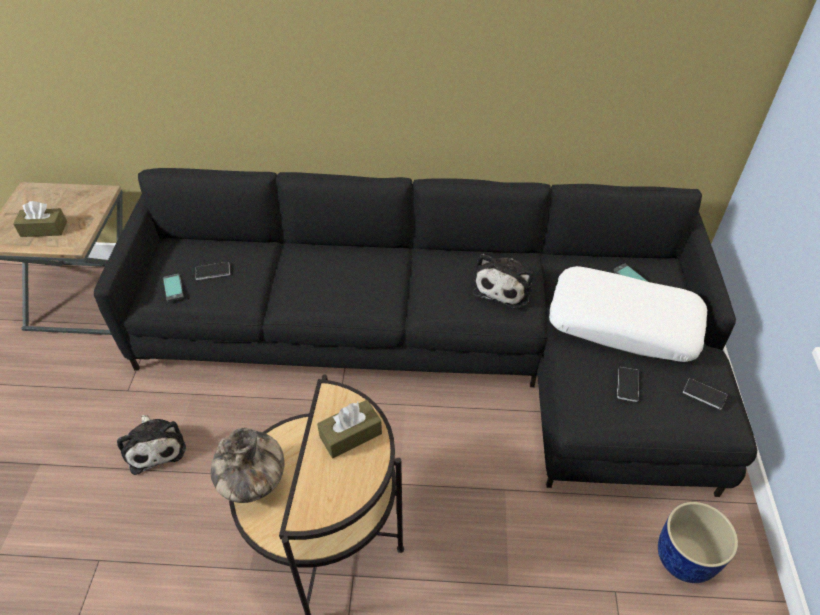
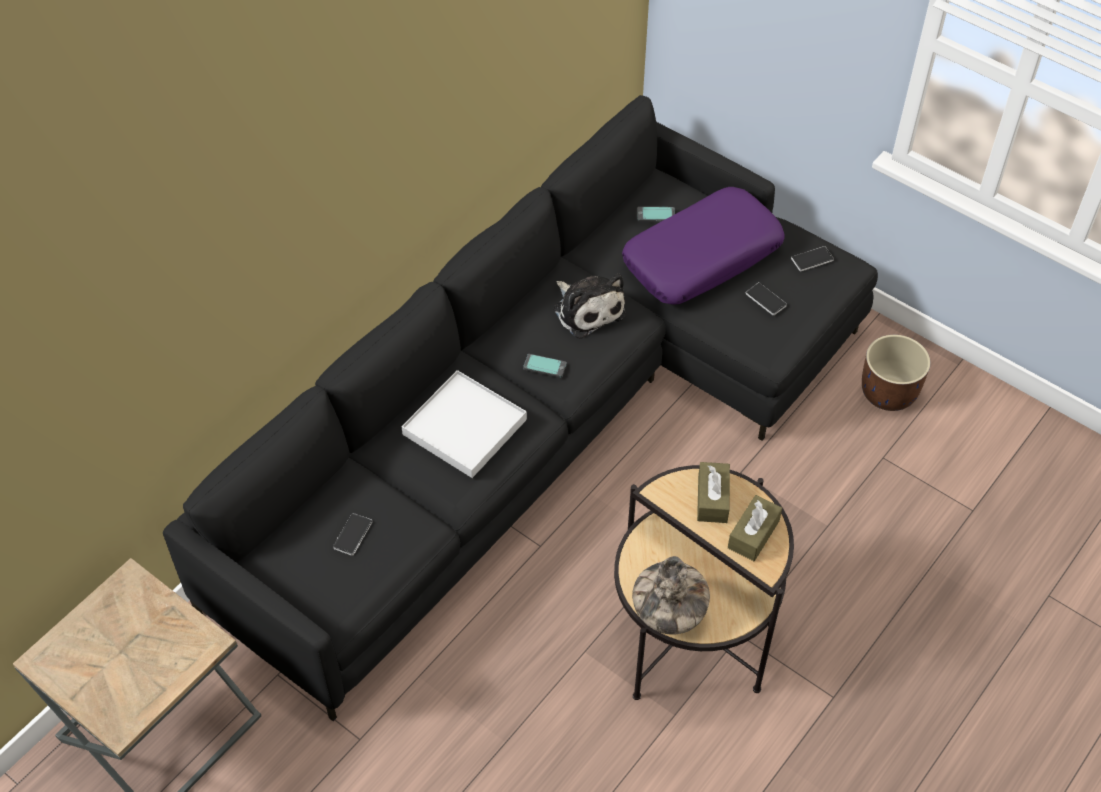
camera: 55 degrees left, 5 degrees up
brown tissue box [13,201,67,237] -> brown tissue box moved to [728,495,782,561]
plush toy [117,415,186,475] -> none
phone [163,274,184,302] -> phone moved to [523,354,567,378]
white pillow [549,266,707,362] -> purple pillow [622,187,785,305]
blue planter [658,502,738,583] -> brown planter [862,335,931,411]
none -> white tray [401,370,527,478]

